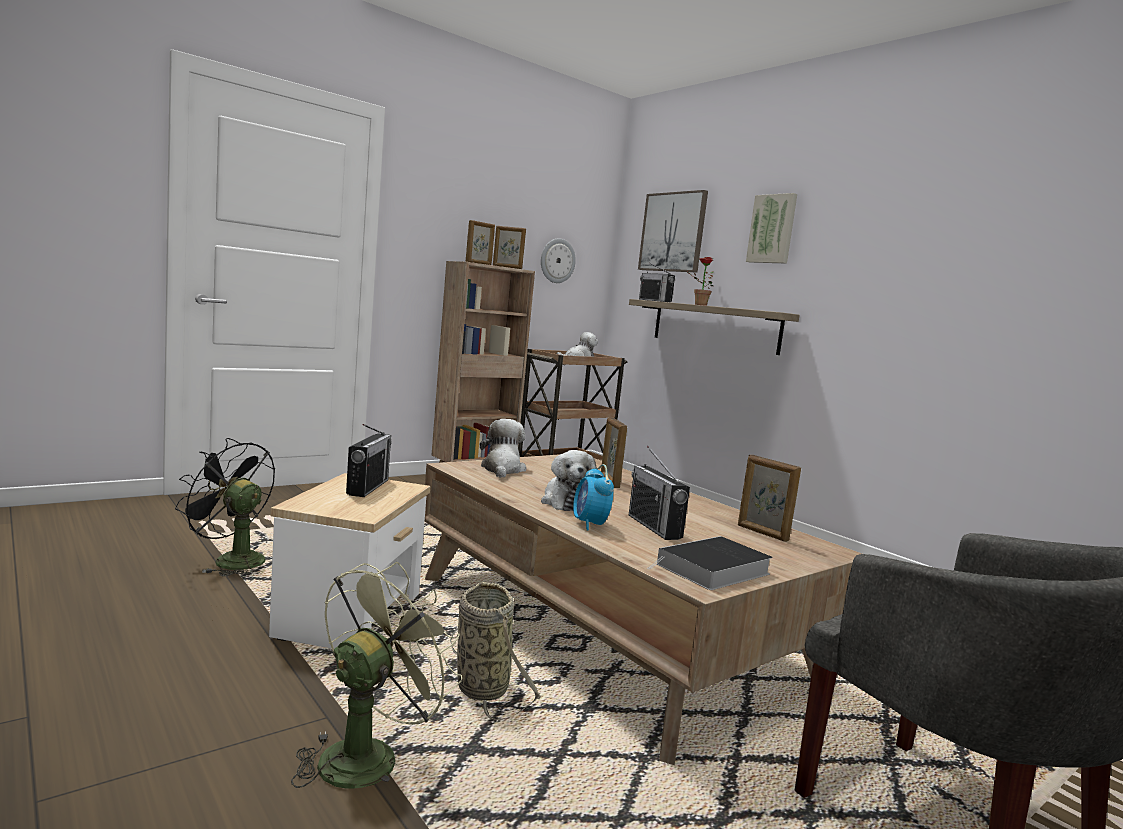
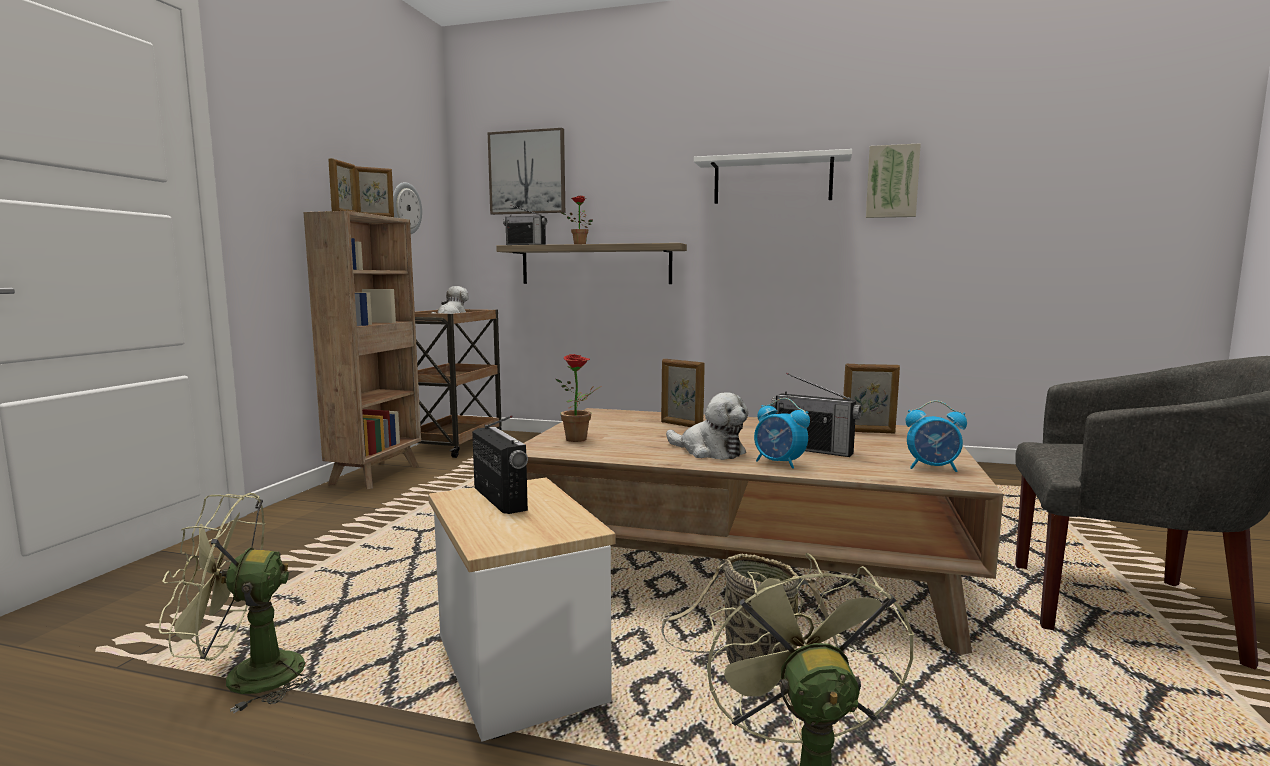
camera: 35 degrees left, 0 degrees up
black fan [175,438,275,576] -> green fan [159,493,321,713]
plush toy [480,419,526,478] -> potted plant [556,354,602,442]
book [647,536,773,590] -> alarm clock [906,401,967,472]
picture [746,193,797,264] -> picture moved to [866,143,921,218]
none -> white shelf [694,149,852,204]

